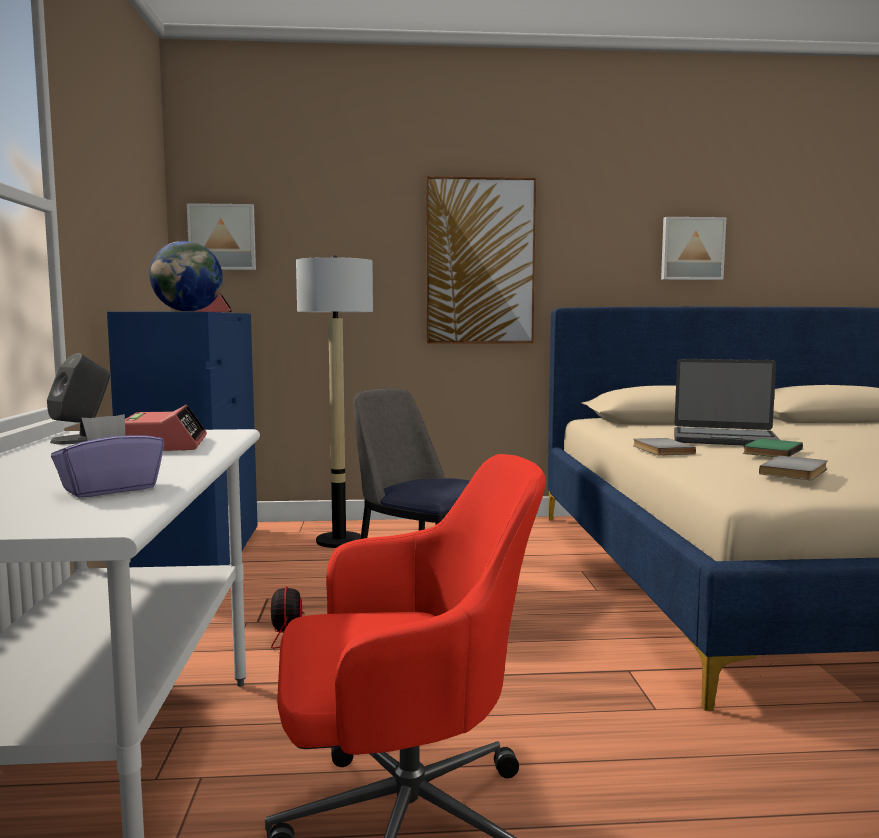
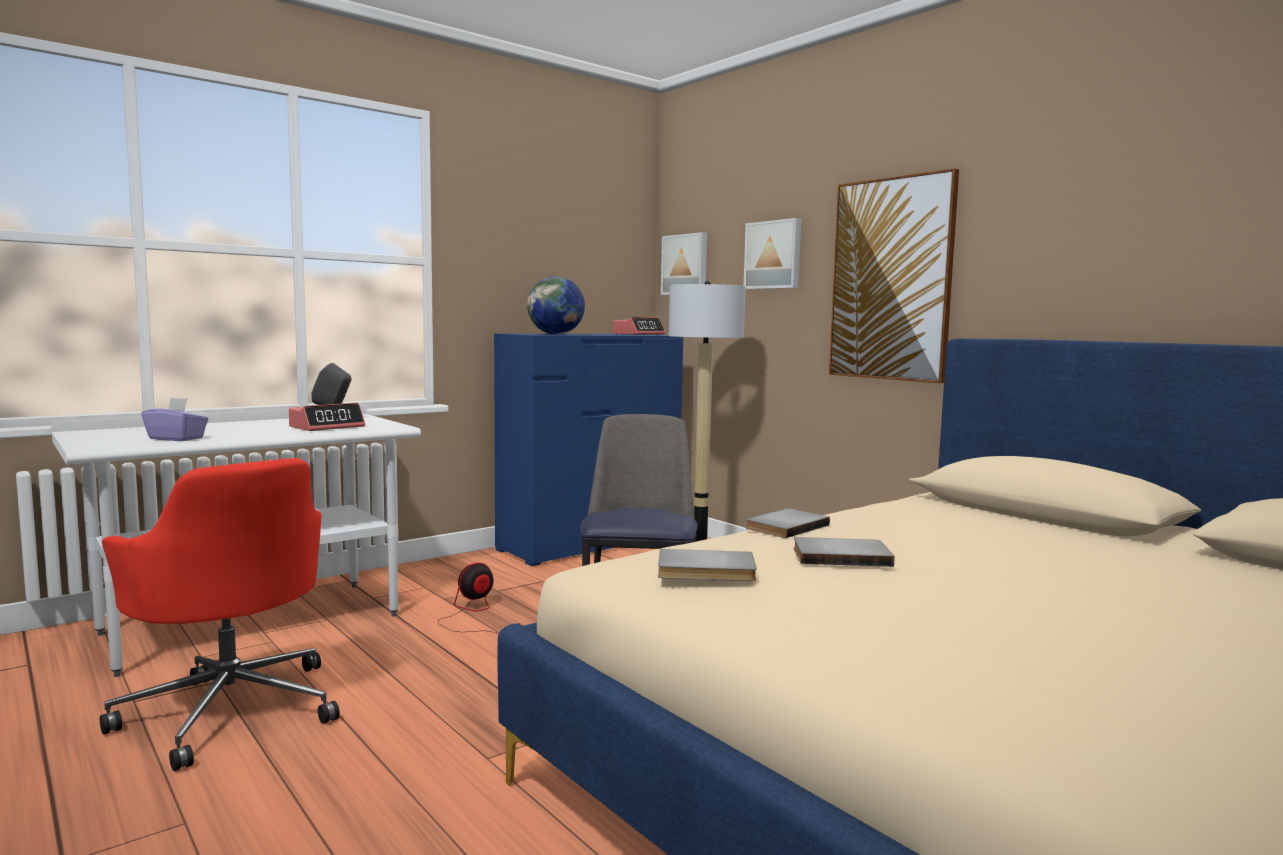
camera: 55 degrees right, 0 degrees up
picture [661,217,726,280] -> picture moved to [744,218,801,289]
laptop [674,359,780,446] -> none
green book [743,439,803,457] -> grey book [794,537,895,567]

